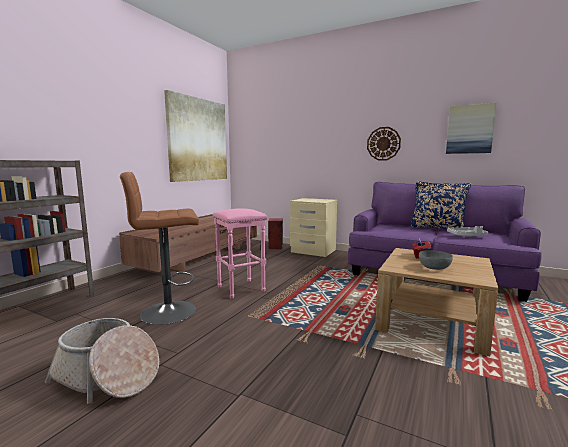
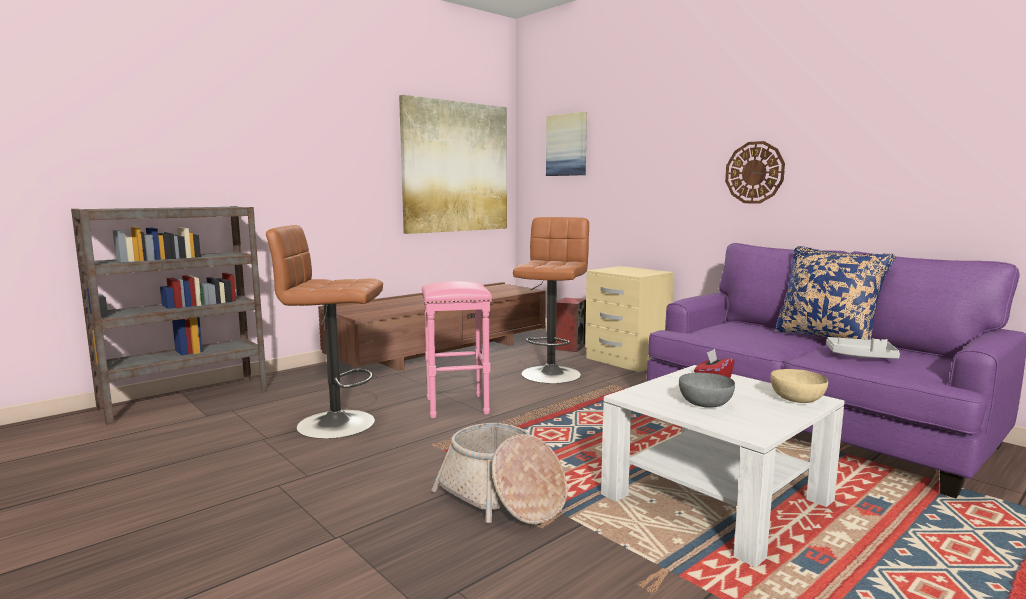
camera: 20 degrees right, 0 degrees up
basket [45,318,159,404] -> basket moved to [432,423,568,525]
brown coffee table [375,248,498,356] -> white coffee table [601,365,845,567]
picture [446,103,496,154] -> picture moved to [546,112,587,176]
none -> brown stool [513,217,589,384]
none -> beige bowl [771,369,828,403]

